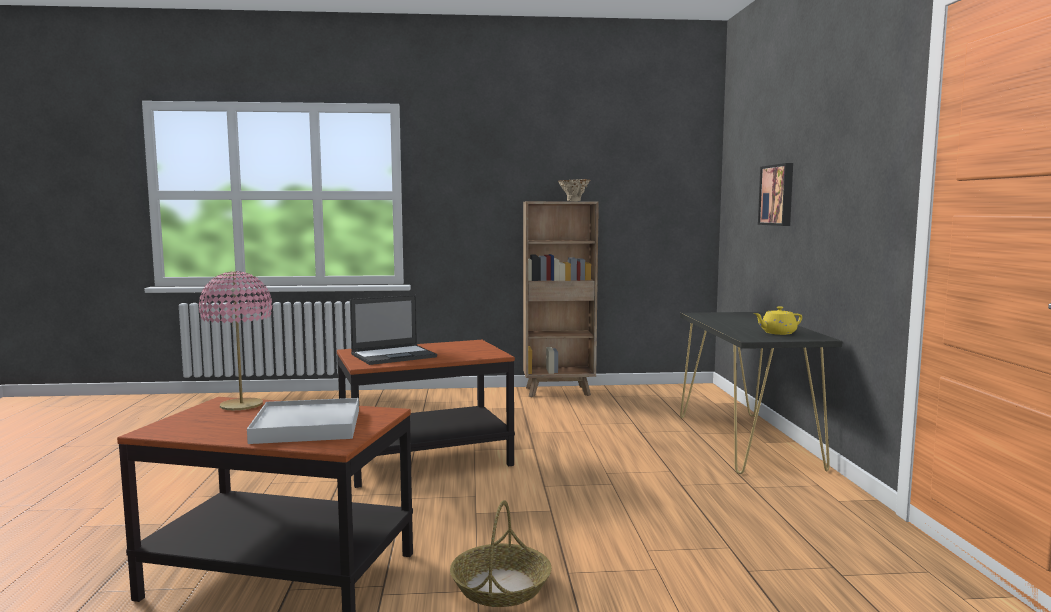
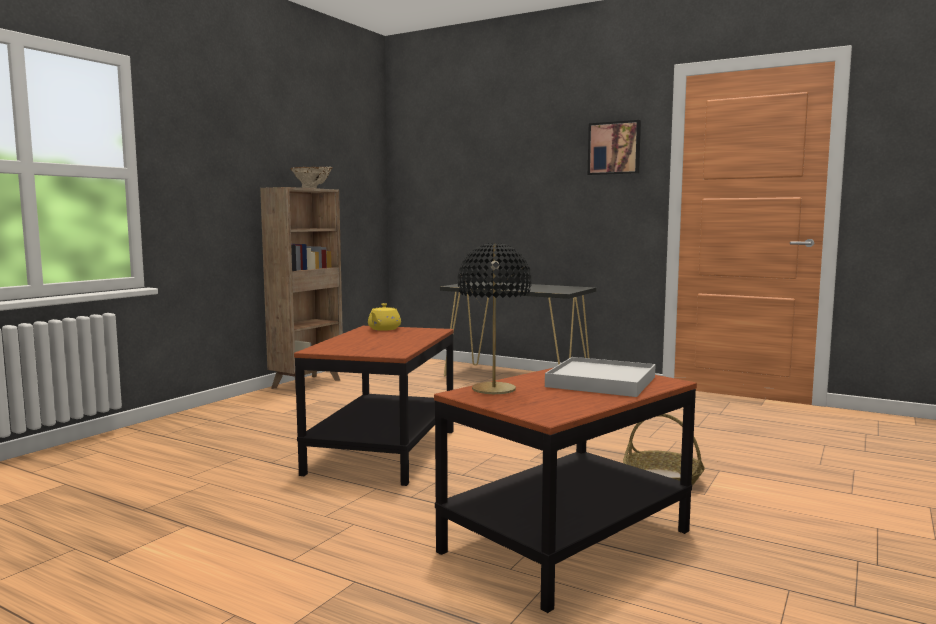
camera: 55 degrees left, 0 degrees up
pink table lamp [199,271,272,410] -> black table lamp [457,243,532,394]
laptop [350,295,437,365] -> none
yellow teapot [754,306,802,335] -> yellow teapot moved to [368,303,401,331]
picture [758,163,793,226] -> picture moved to [588,120,641,175]

